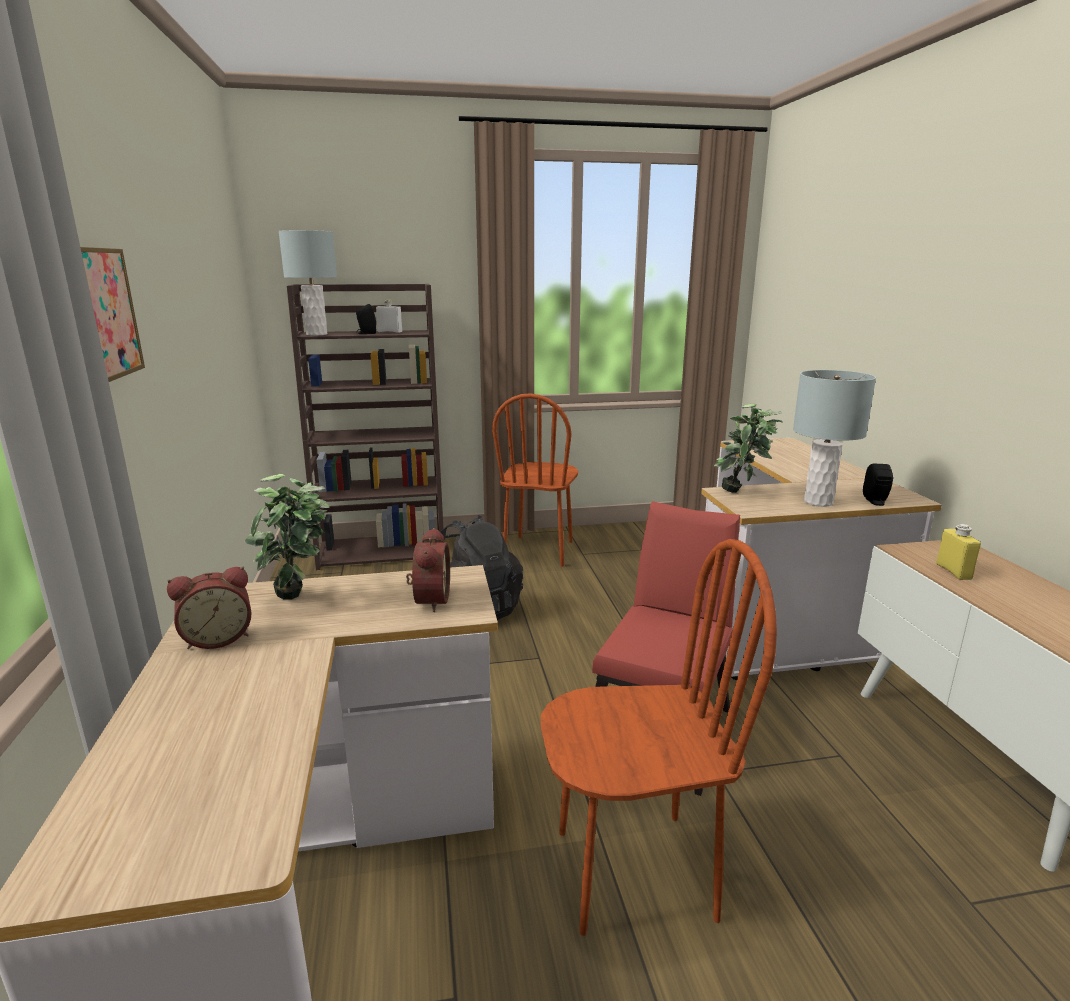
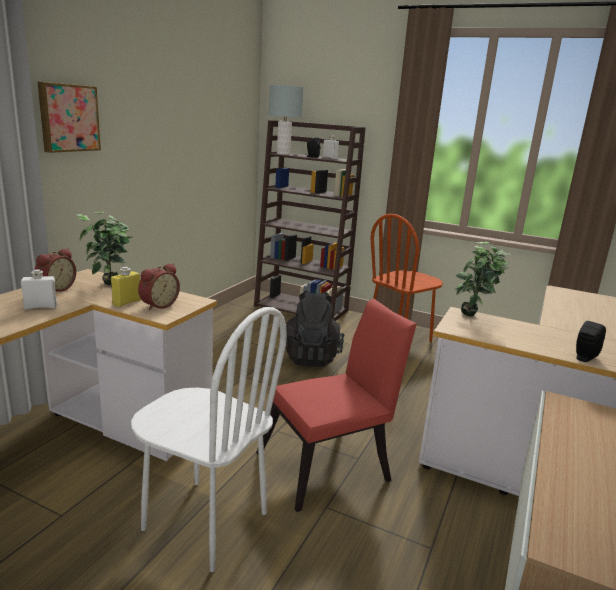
camera: 35 degrees right, 0 degrees up
alarm clock [167,567,251,649] -> alarm clock turned 75 degrees counterclockwise [35,248,76,292]
brown chair [541,539,777,936] -> white chair [131,307,287,572]
grey table lamp [793,370,876,507] -> none
yellow bottle [936,524,981,580] -> yellow bottle moved to [111,267,141,307]
none -> white bottle [21,269,57,310]

